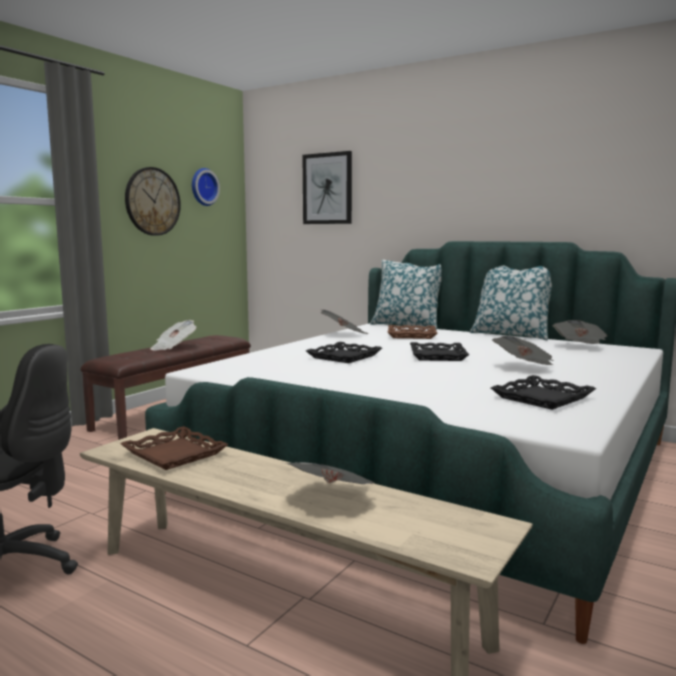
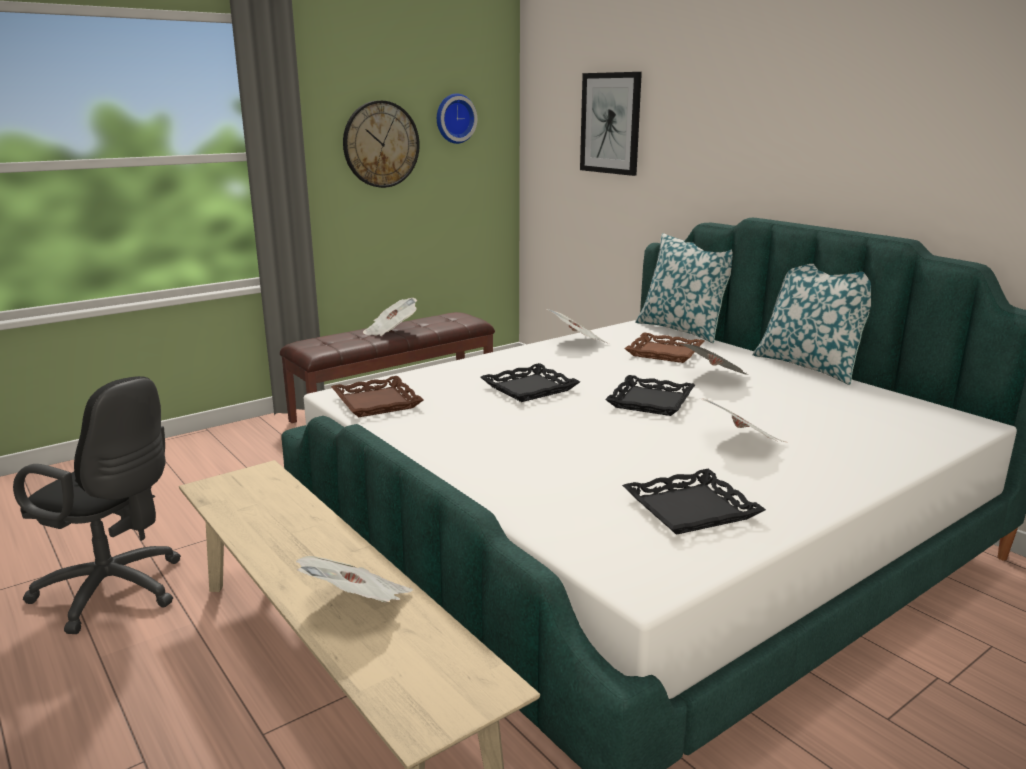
camera: 20 degrees right, 10 degrees up
brown tray [120,426,229,470] -> brown tray moved to [331,376,424,417]
newspaper [552,320,608,344] -> newspaper moved to [680,344,750,375]

